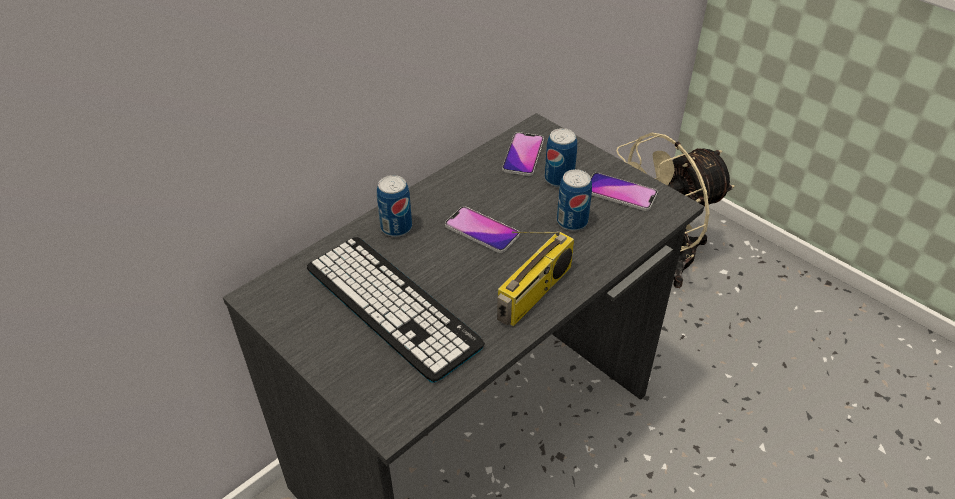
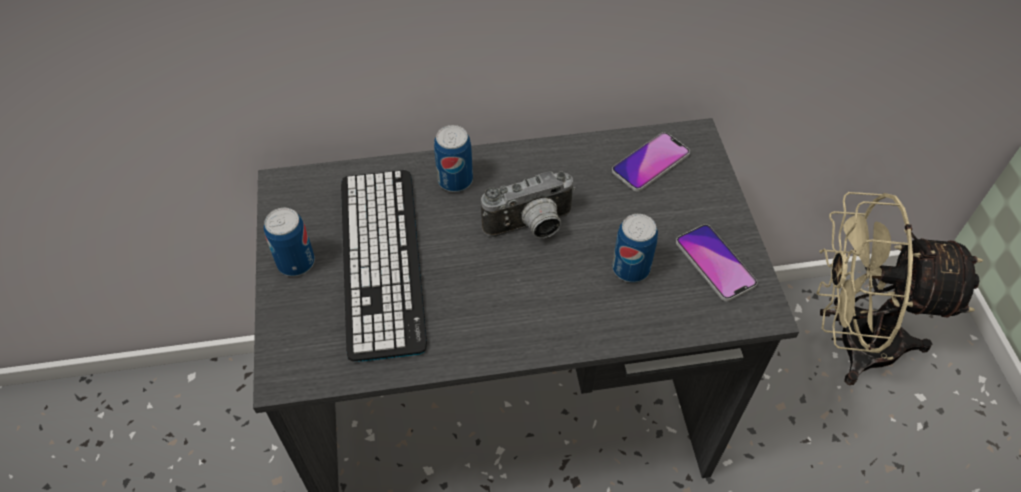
camera: 35 degrees right, 10 degrees up
phone [445,206,520,253] -> camera [481,171,576,238]
radio [497,231,574,326] -> none
can [545,128,577,187] -> can moved to [264,208,315,276]

